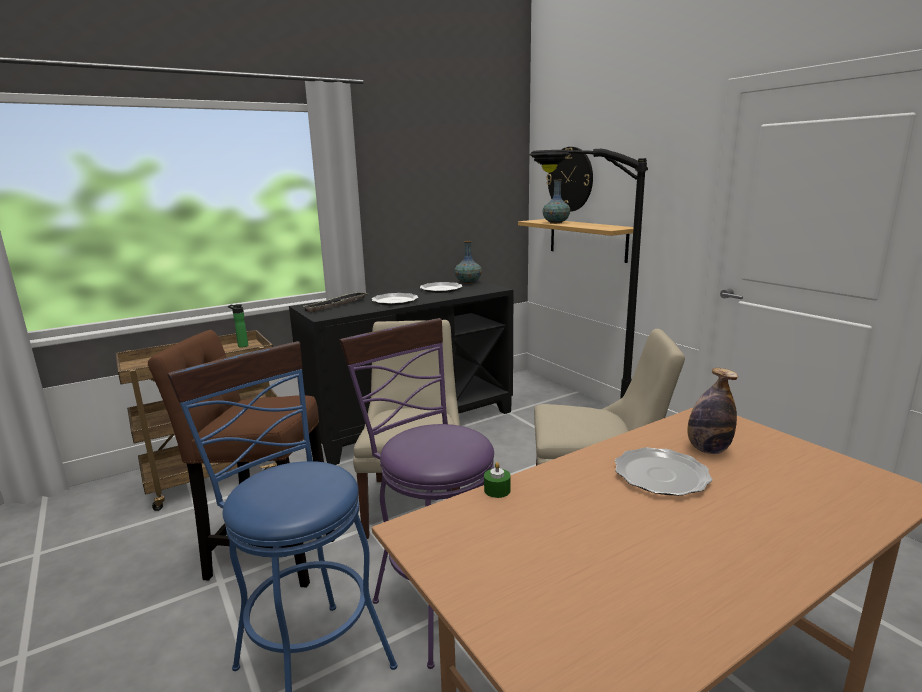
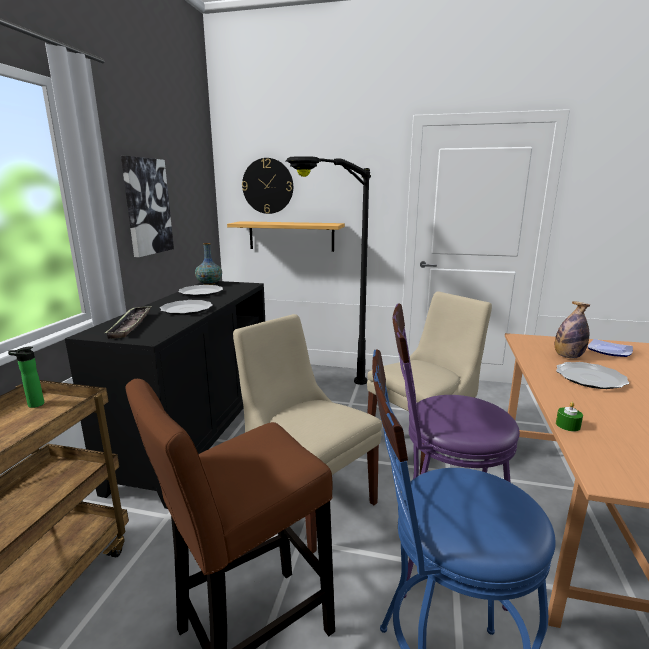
camera: 45 degrees left, 0 degrees up
vase [543,180,570,224] -> none
none -> picture [121,156,174,257]
none -> plate [588,339,633,357]

